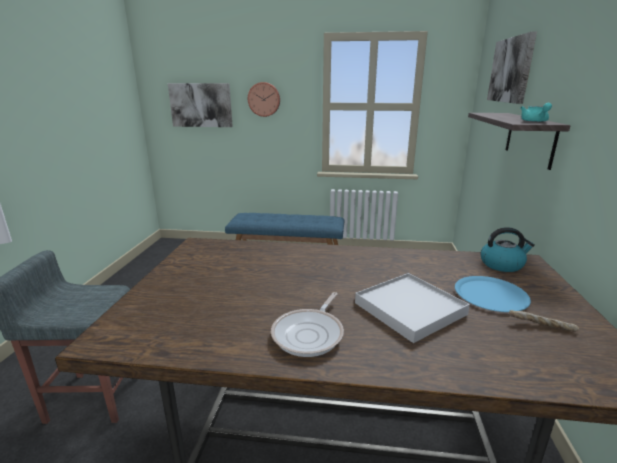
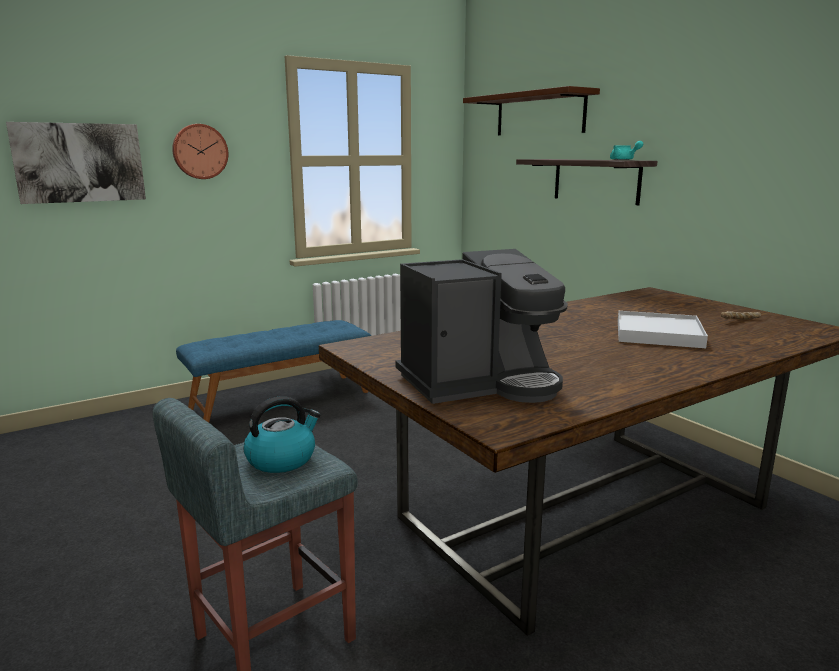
camera: 40 degrees left, 5 degrees down
frying pan [271,292,344,357] -> none
blue plate [455,276,531,312] -> none
kettle [480,227,535,272] -> kettle moved to [244,396,321,473]
picture [487,31,537,104] -> brown shelf [463,86,600,135]
none -> coffee machine [395,249,568,404]

